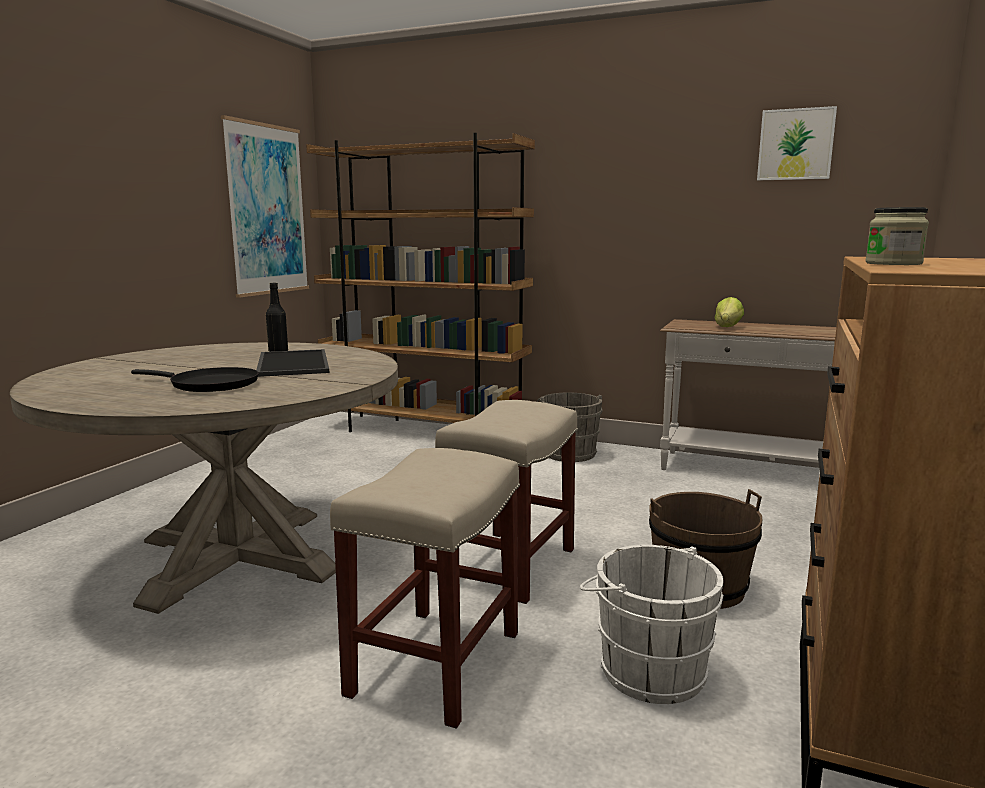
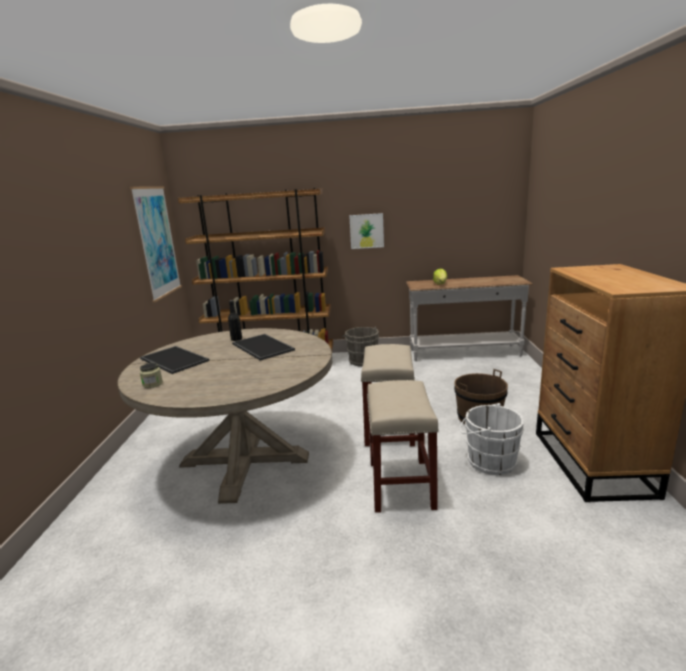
camera: 20 degrees left, 5 degrees up
black frying pan [131,367,259,392] -> none
picture [757,106,837,181] -> picture moved to [349,213,384,249]
jar [865,207,929,265] -> jar moved to [140,363,163,388]
none -> tray [140,346,209,374]

